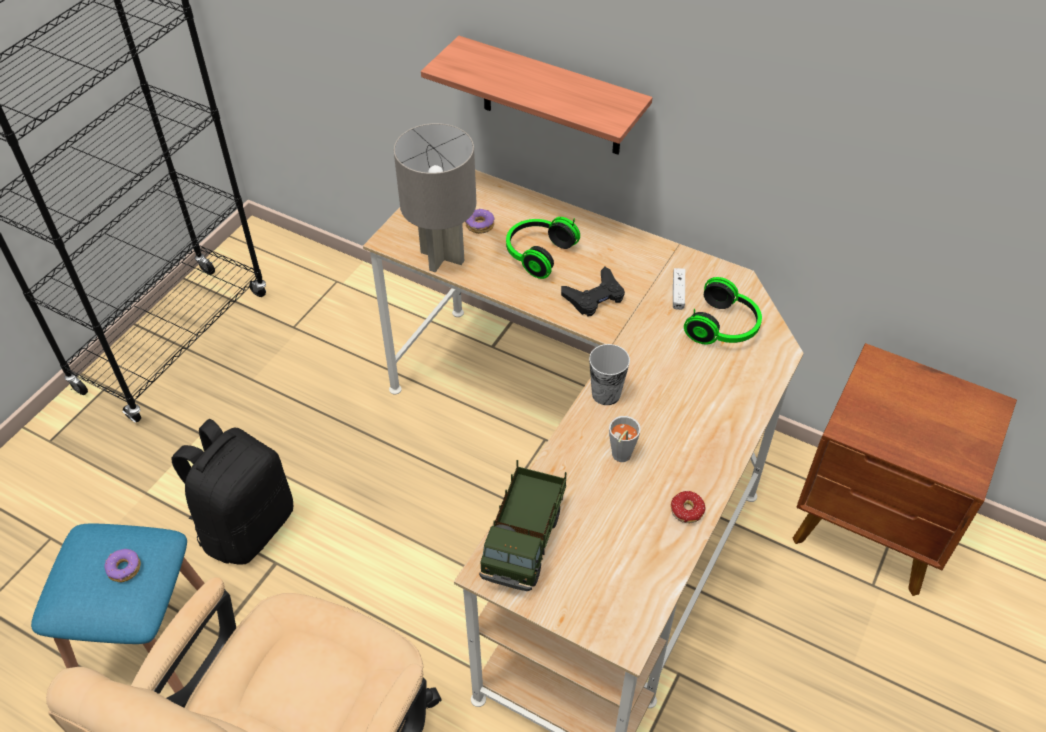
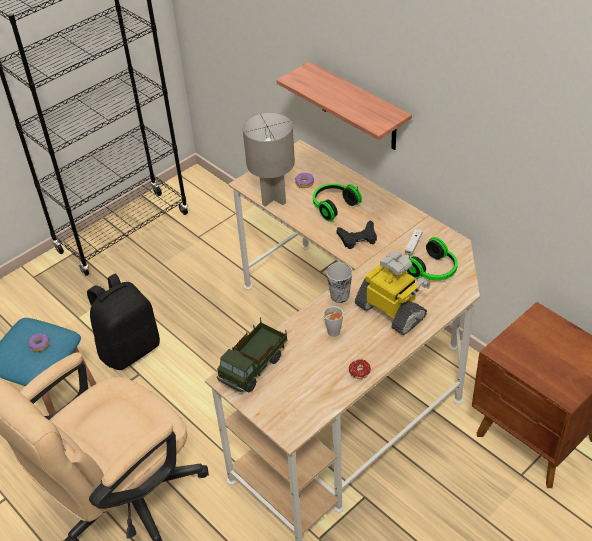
camera: 20 degrees right, 5 degrees down
none -> toy robot [355,251,430,335]

